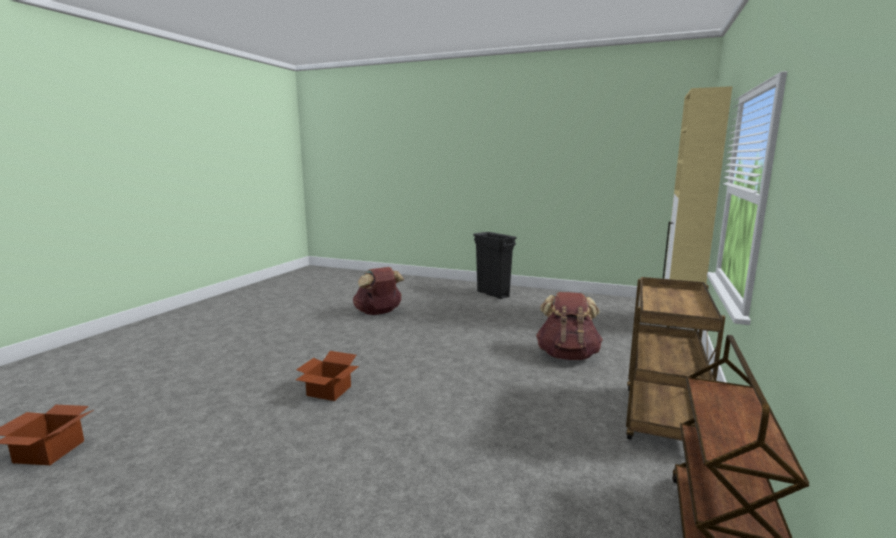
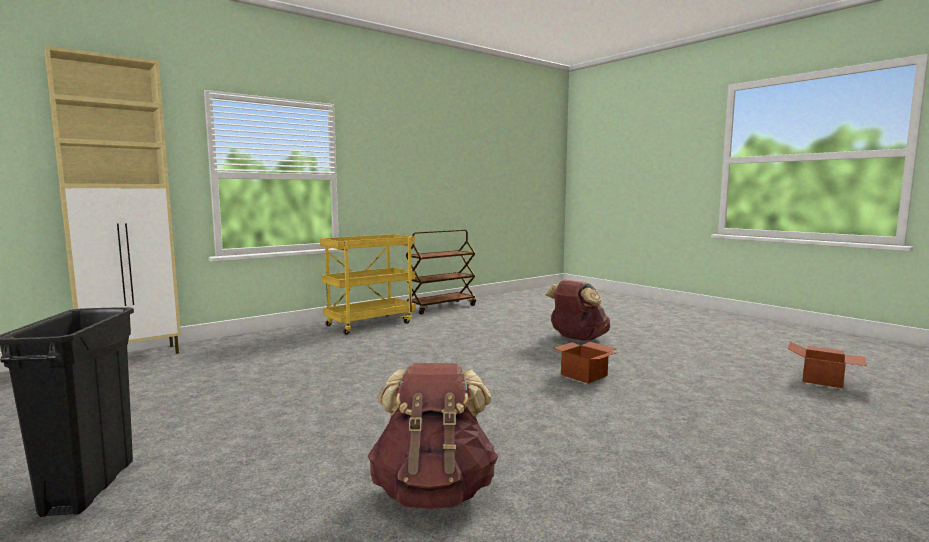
camera: 150 degrees left, 5 degrees down
brown backpack [536,292,603,360] -> brown backpack moved to [546,280,610,340]
brown cart [626,277,725,441] -> yellow cart [320,234,416,335]

